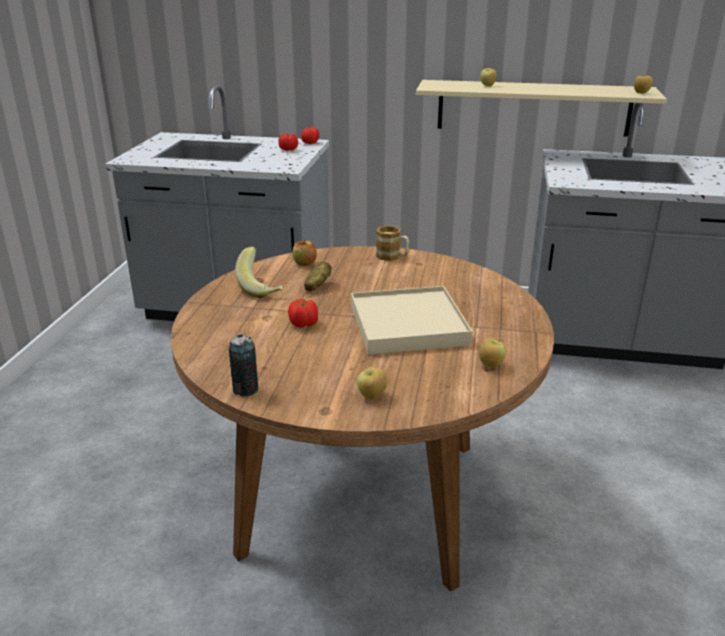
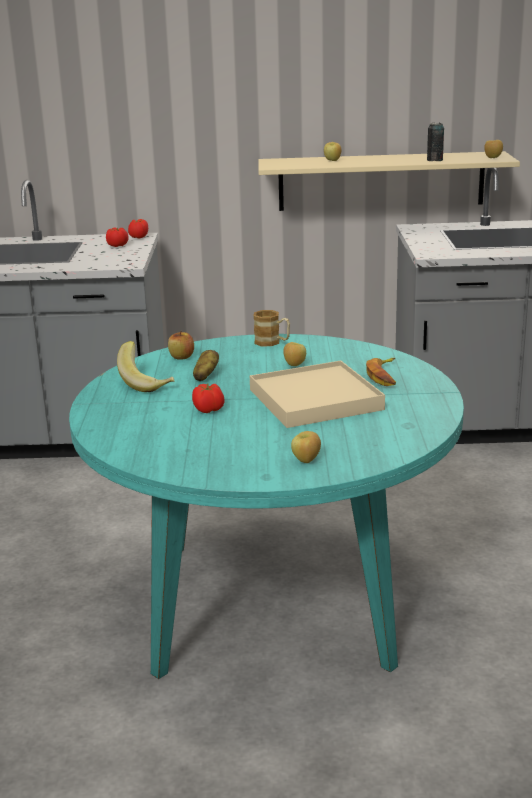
camera: 10 degrees left, 5 degrees down
brown dining table [171,246,554,592] -> turquoise dining table [69,334,464,679]
can [229,335,259,396] -> can moved to [427,123,444,161]
apple [479,338,506,368] -> apple moved to [283,342,306,366]
none -> banana [366,358,396,386]

